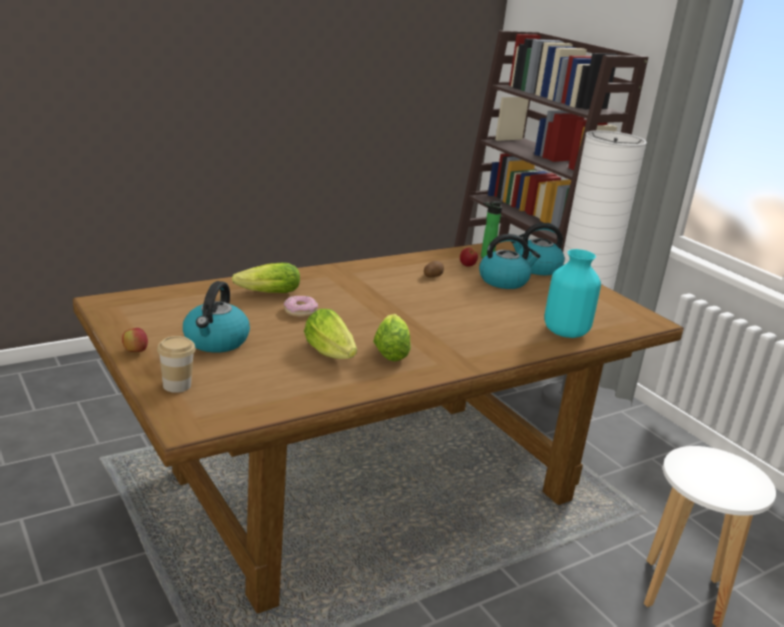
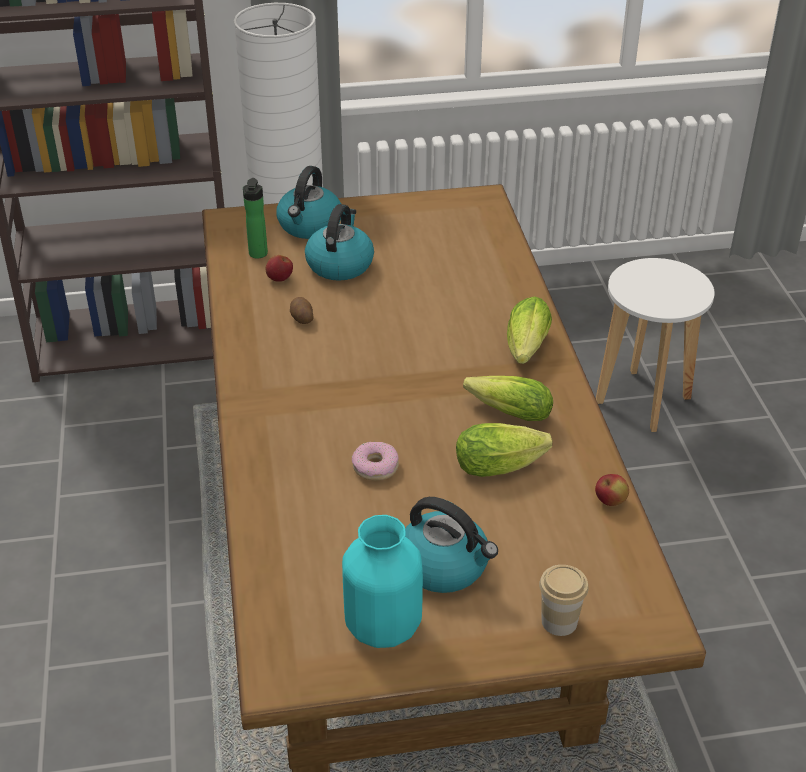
camera: 65 degrees left, 15 degrees up
apple [122,328,148,352] -> apple moved to [595,474,629,506]
lettuce [232,263,300,293] -> lettuce moved to [507,296,552,364]
turquoise vase [544,249,601,338] -> turquoise vase moved to [342,515,423,648]

